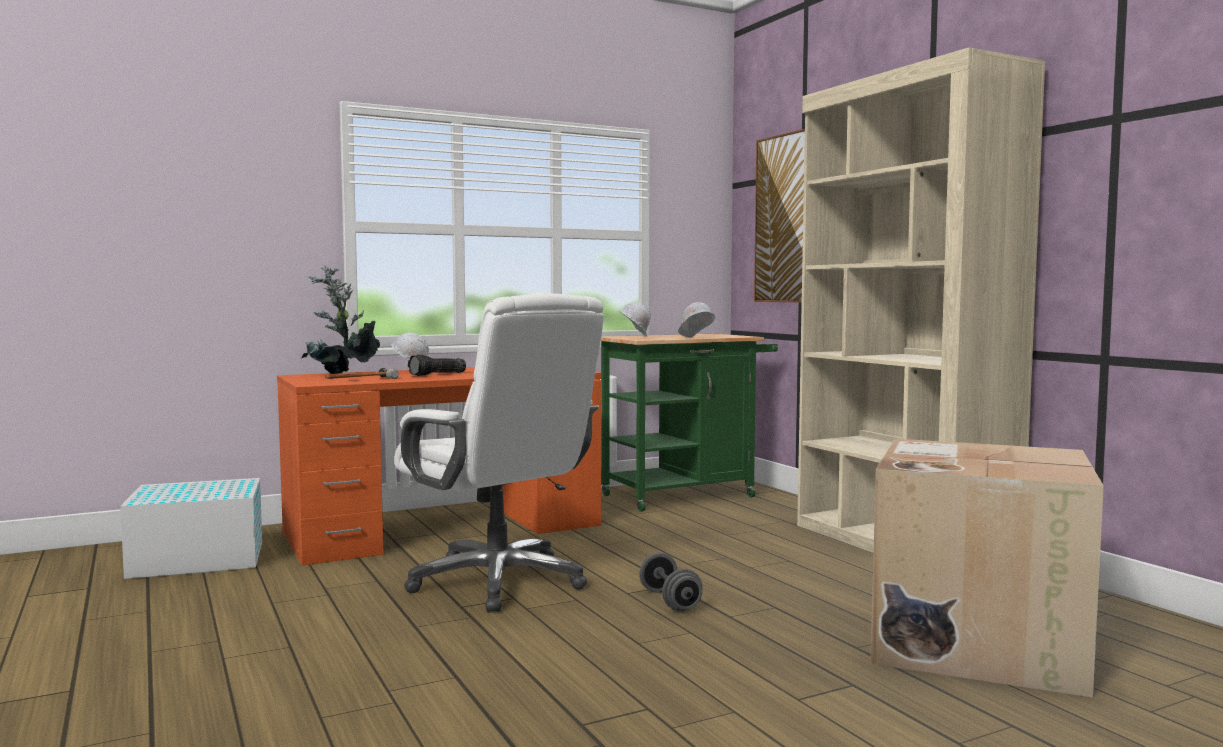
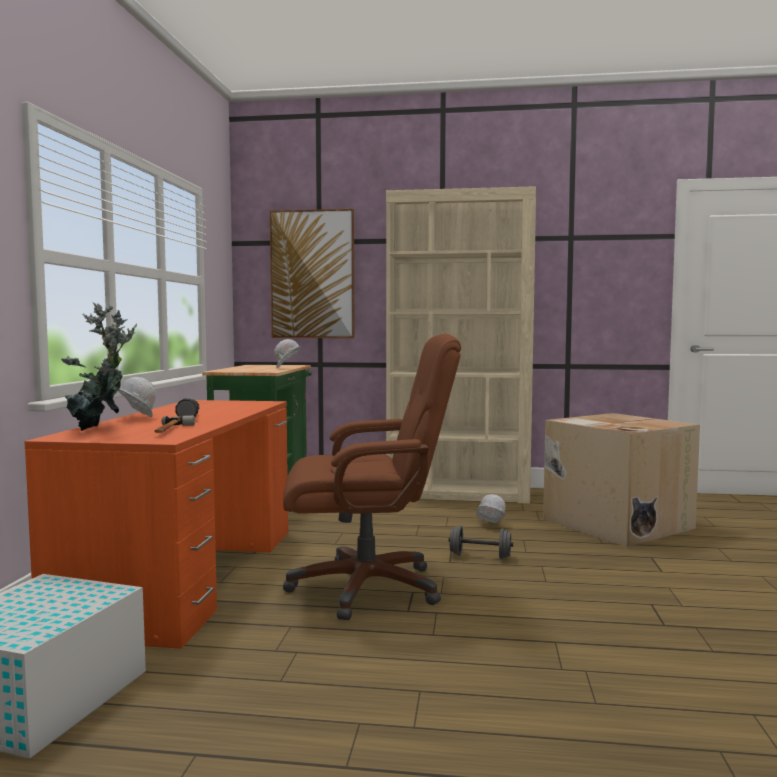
camera: 55 degrees left, 0 degrees up
white office chair [394,293,604,612] -> brown office chair [283,334,461,620]
white hard hat [620,302,651,336] -> white hard hat moved to [476,494,506,523]

